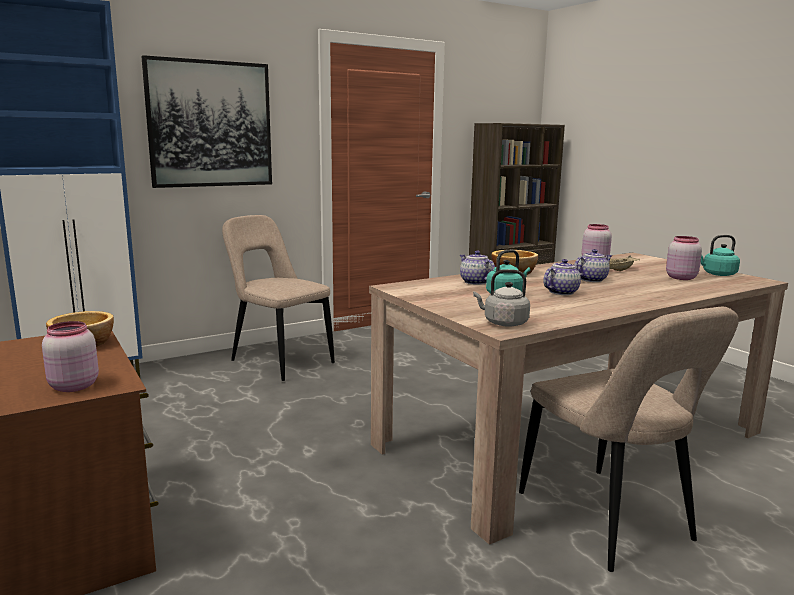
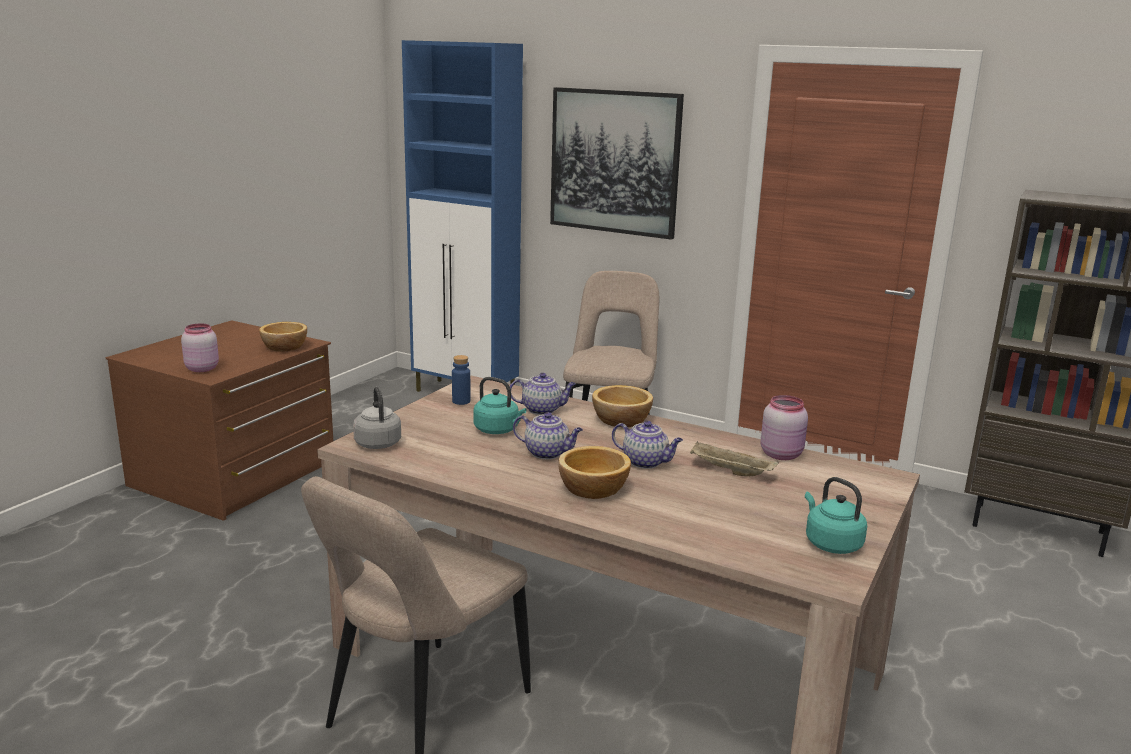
camera: 60 degrees right, 5 degrees up
teapot [460,251,495,285] -> teapot turned 60 degrees clockwise [510,373,576,415]
pink jar [666,236,702,280] -> none
none -> blue bottle [452,355,470,405]
none -> bowl [558,446,631,499]

